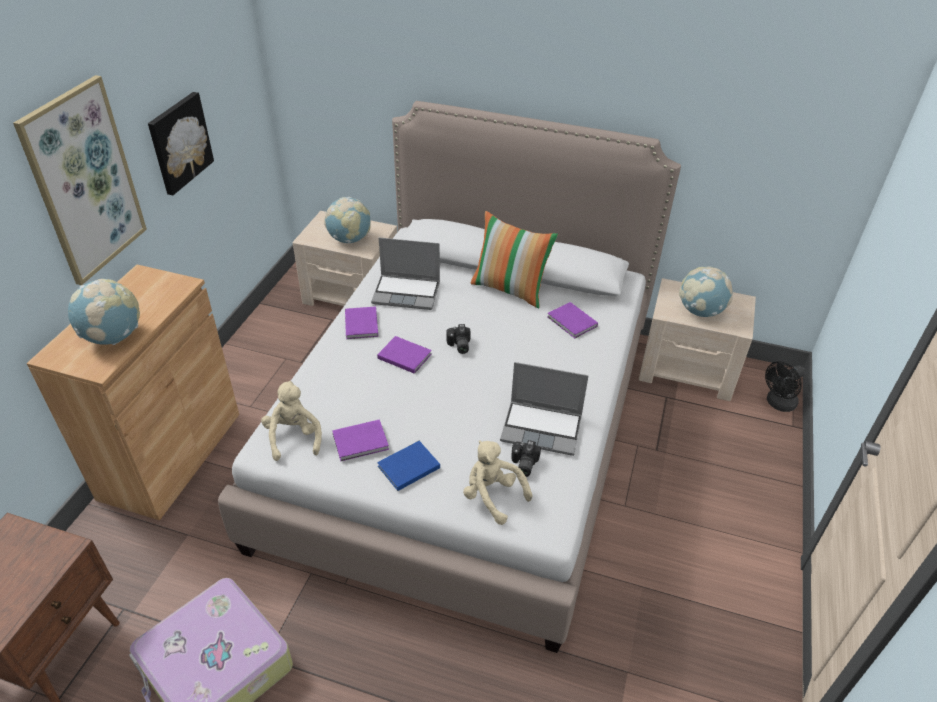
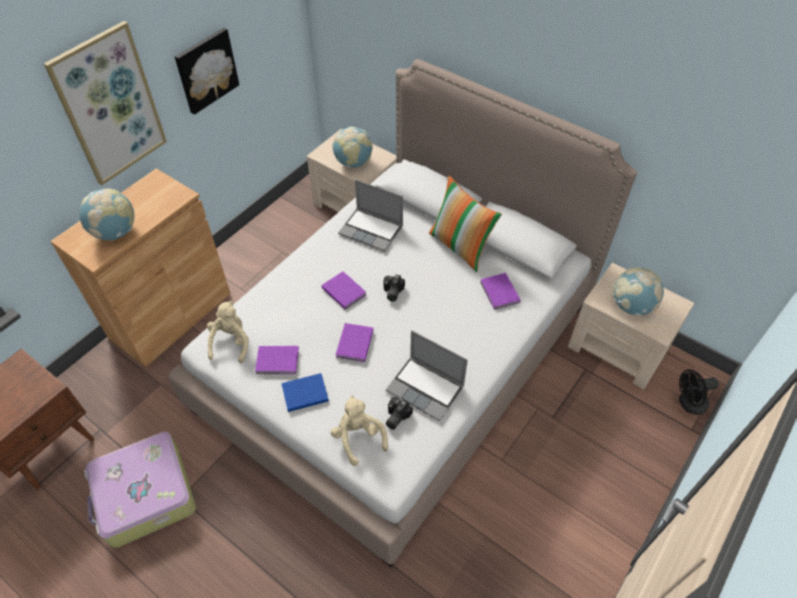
camera: 20 degrees right, 10 degrees up
purple book [345,306,378,339] -> purple book moved to [336,323,373,362]

